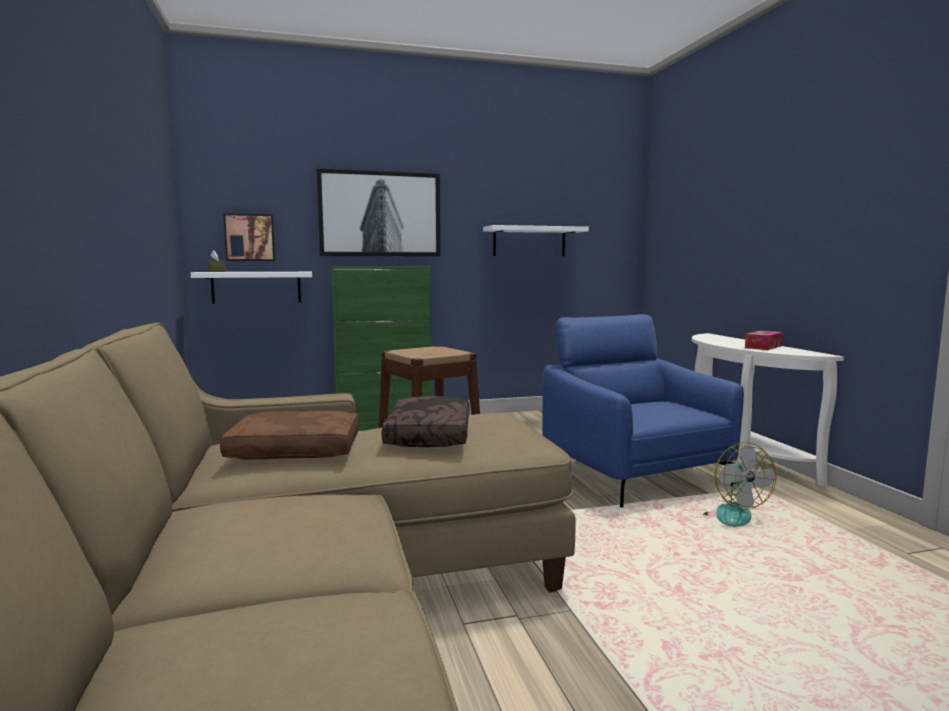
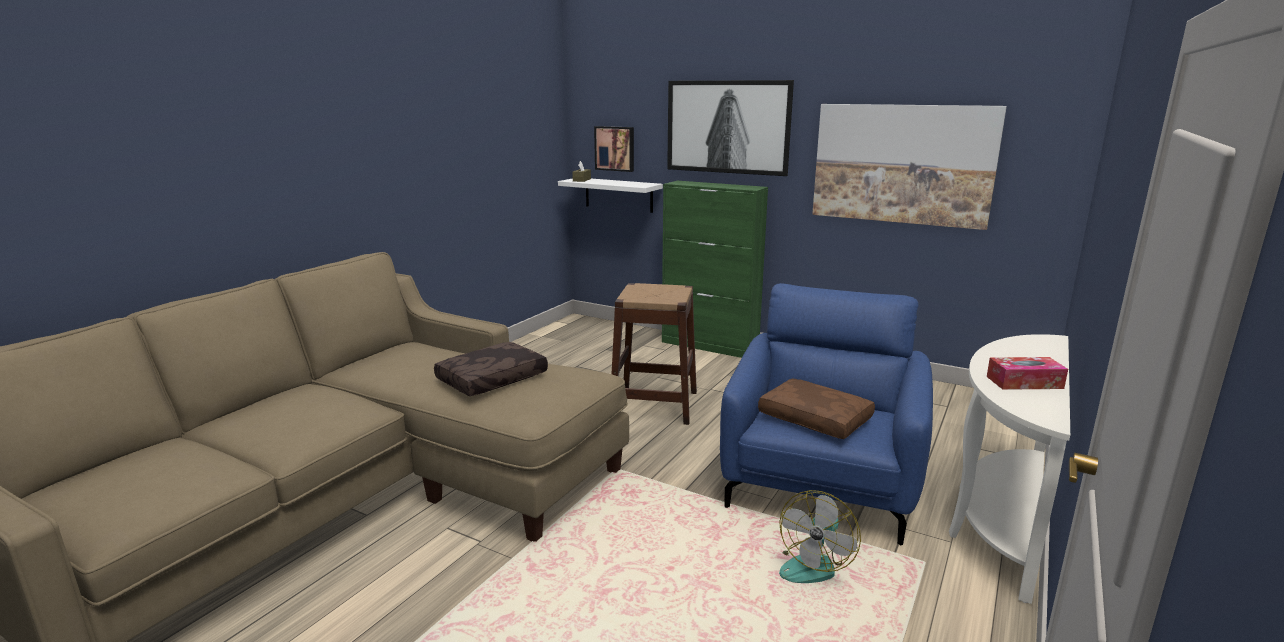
camera: 45 degrees right, 10 degrees up
brown pillow [220,411,359,459] -> brown pillow moved to [758,378,875,439]
white shelf [483,225,589,256] -> picture [812,104,1007,230]

